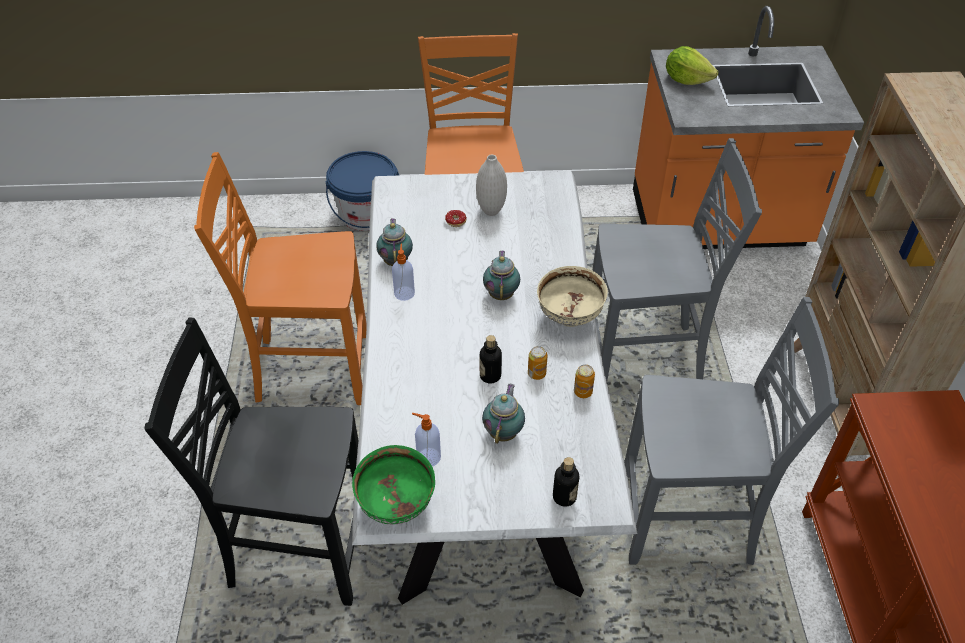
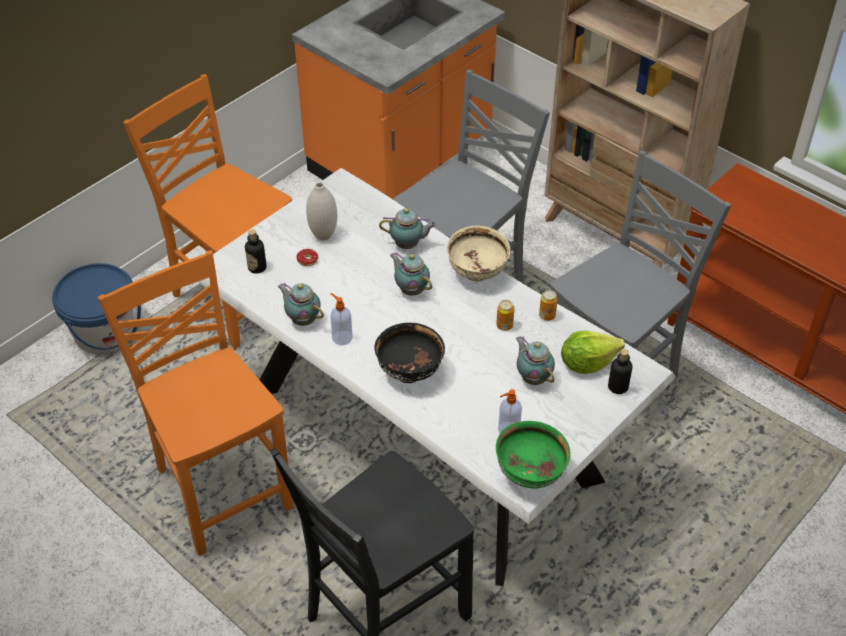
camera: 45 degrees left, 0 degrees up
orange chair [194,152,367,405] -> orange chair turned 105 degrees clockwise [97,250,293,556]
bottle [480,335,502,383] -> bottle moved to [245,229,267,274]
lettuce [666,46,718,85] -> lettuce moved to [561,331,625,374]
none -> black bowl [374,323,445,383]
none -> teapot [379,208,436,249]

